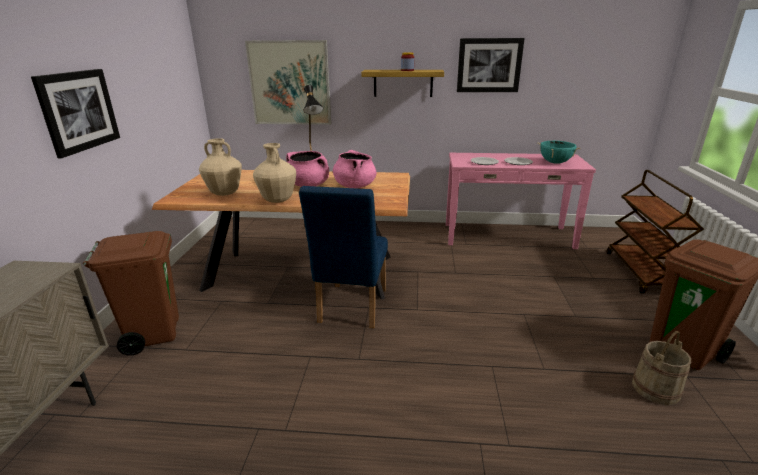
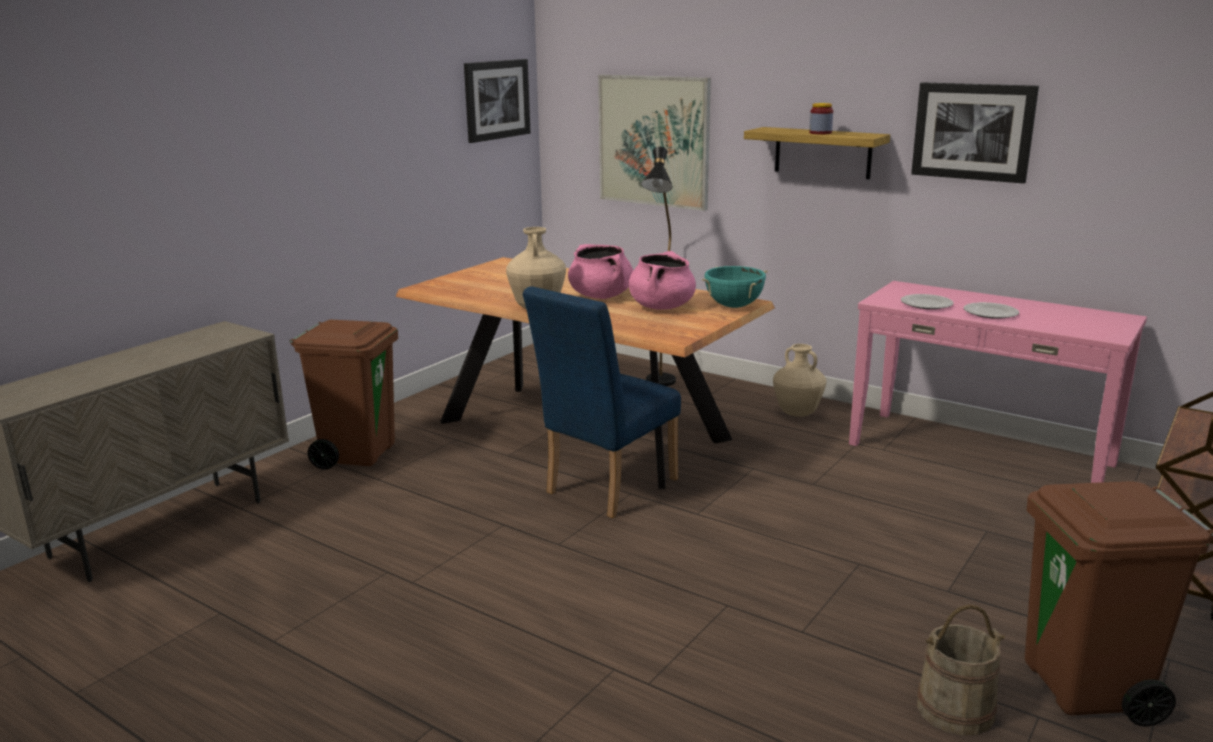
camera: 30 degrees right, 5 degrees down
picture [31,69,120,158] -> picture moved to [464,59,530,143]
beige vase [199,138,242,196] -> beige vase moved to [773,344,827,417]
turquoise cooking pot [537,141,580,164] -> turquoise cooking pot moved to [702,266,768,308]

